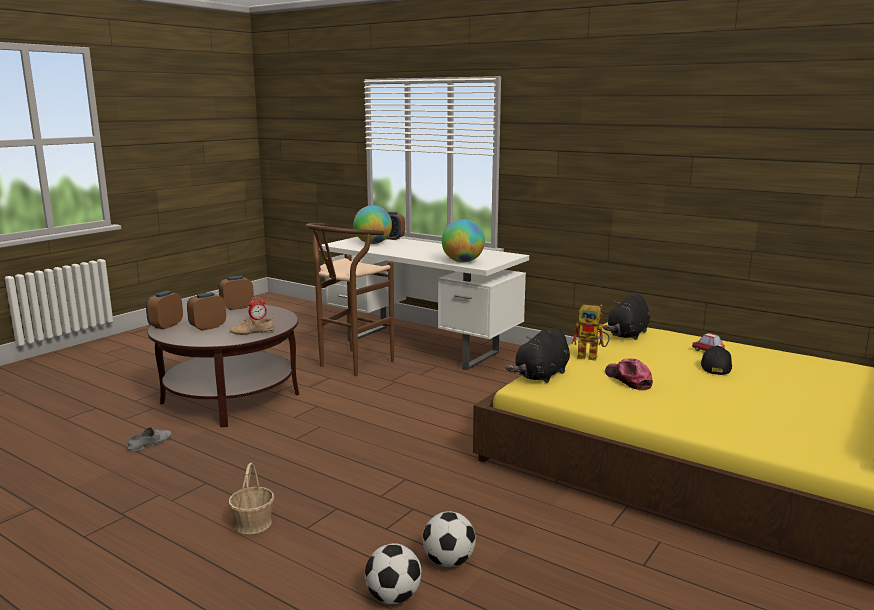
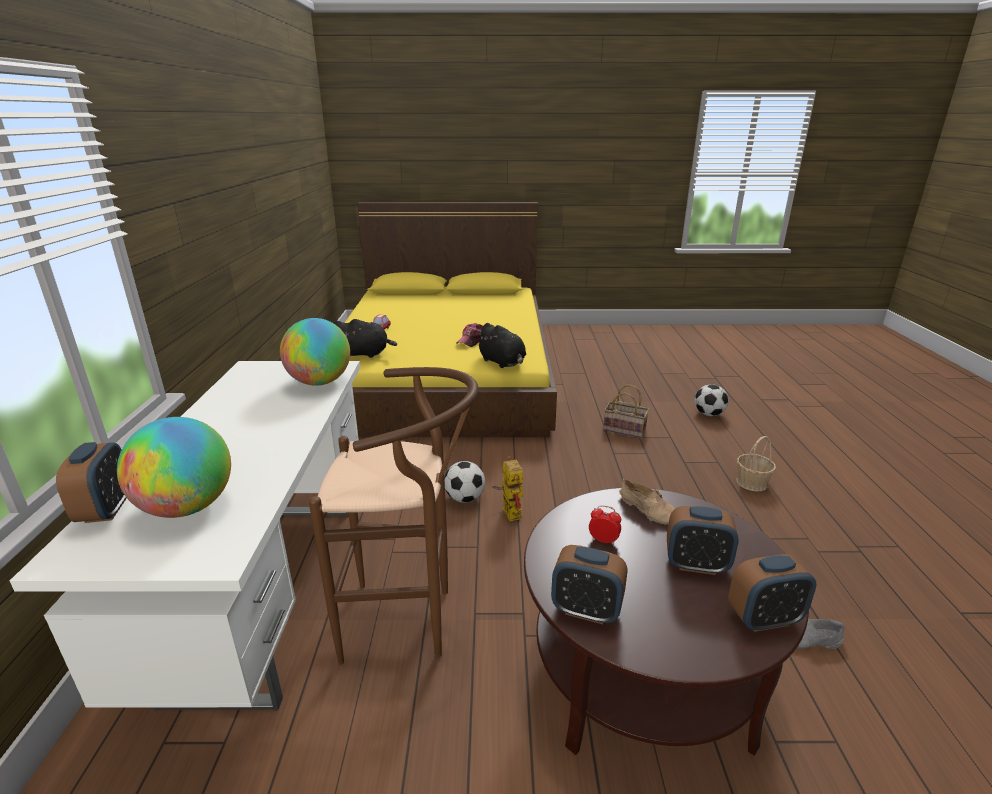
camera: 125 degrees left, 10 degrees up
football [423,511,476,567] -> football moved to [444,461,485,503]
black plush toy [506,328,570,383] -> black plush toy turned 45 degrees clockwise [476,323,526,368]
toy robot [571,305,610,361] -> toy robot moved to [492,456,523,522]
black cap [701,346,732,375] -> none
none -> basket [603,384,649,438]

